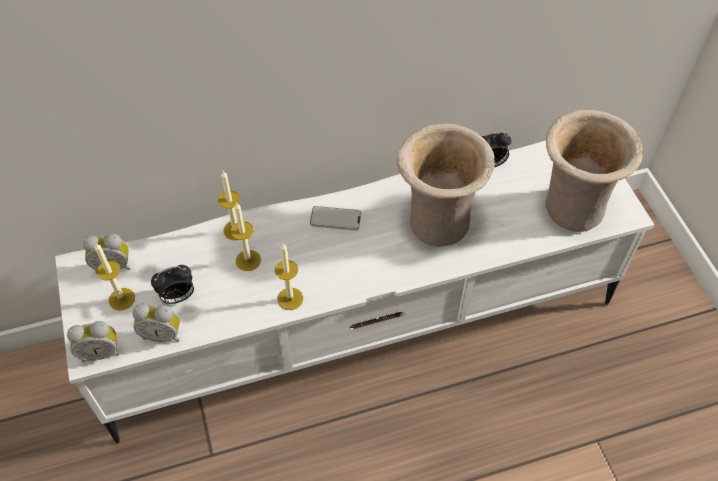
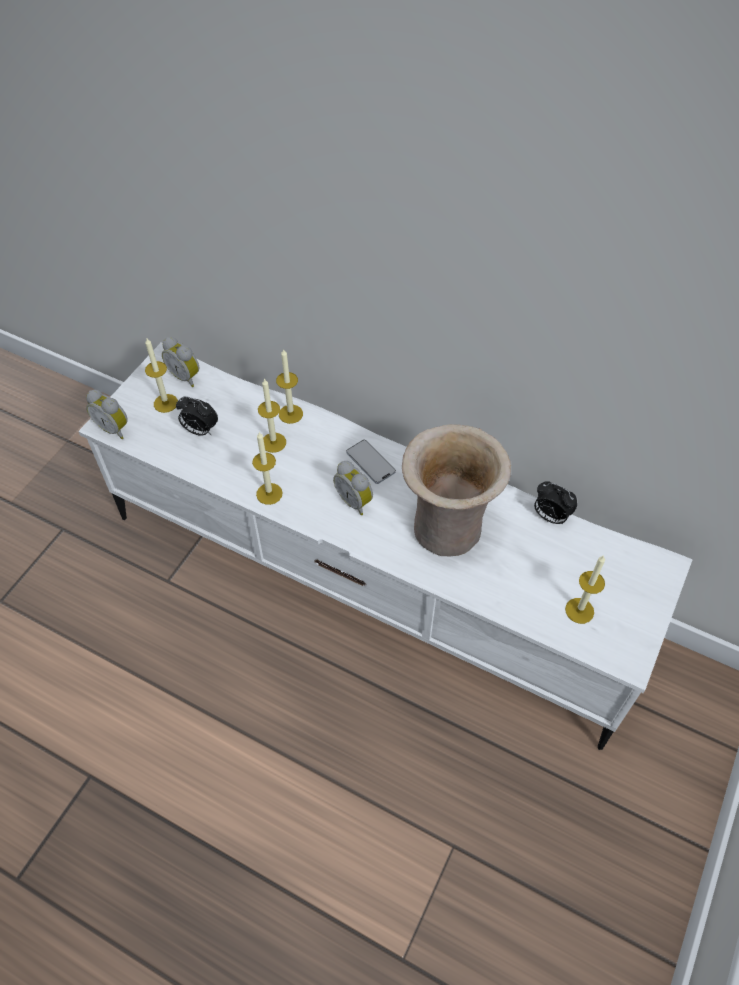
camera: 45 degrees right, 0 degrees up
alarm clock [132,304,180,342] -> alarm clock moved to [333,461,373,515]
beige vase [545,110,643,232] -> candle [565,555,605,624]

